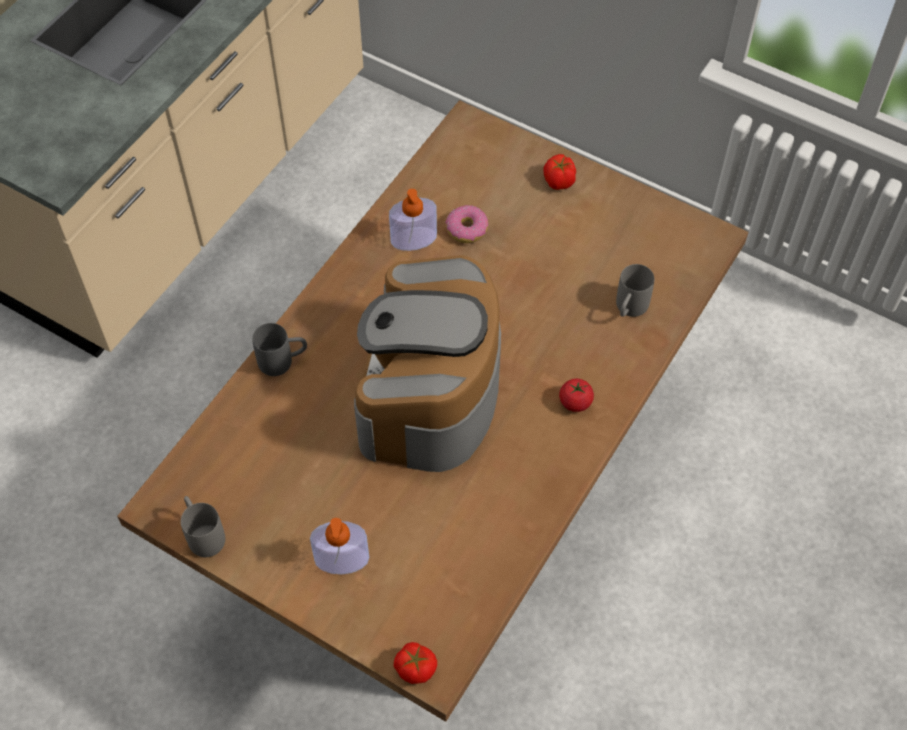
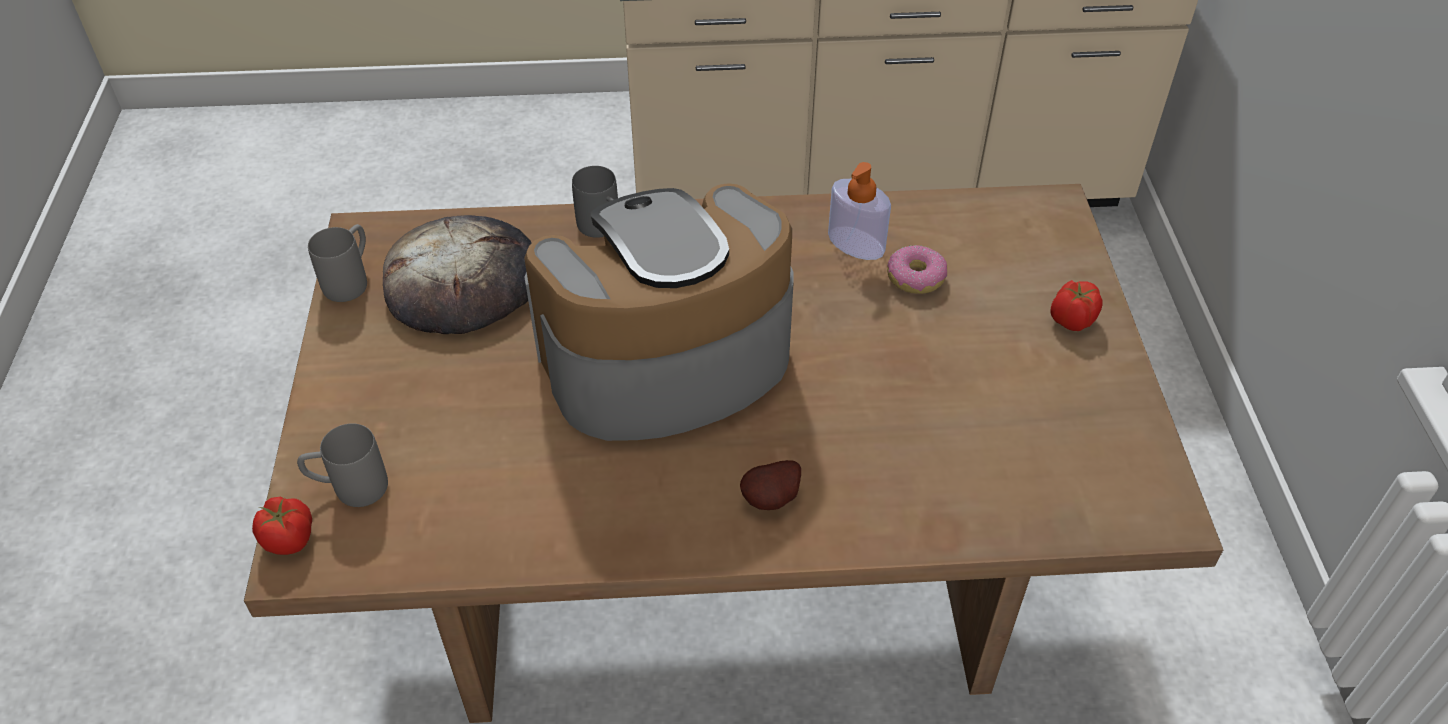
camera: 55 degrees right, 10 degrees down
soap dispenser [310,518,369,574] -> none
tomato [559,378,594,412] -> potato [740,460,801,510]
grey mug [616,264,654,317] -> grey mug moved to [297,423,388,507]
none -> bread [383,215,532,334]

